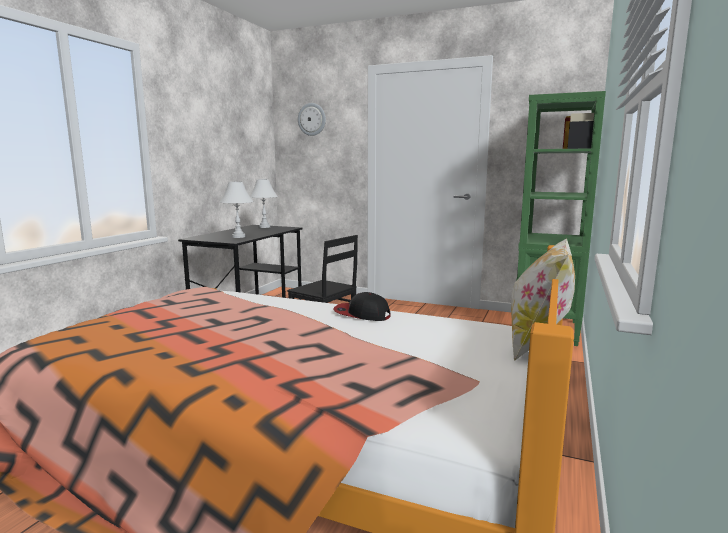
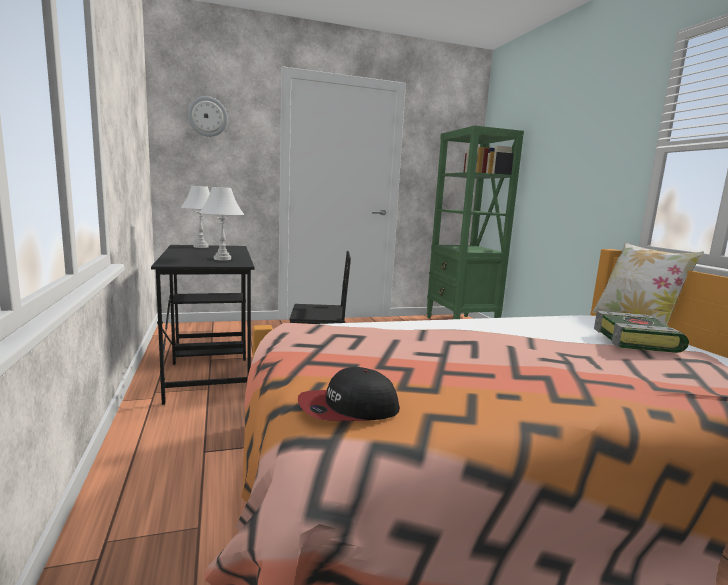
camera: 40 degrees left, 0 degrees up
cap [333,292,391,321] -> cap moved to [298,367,400,421]
none -> book [594,311,689,353]

